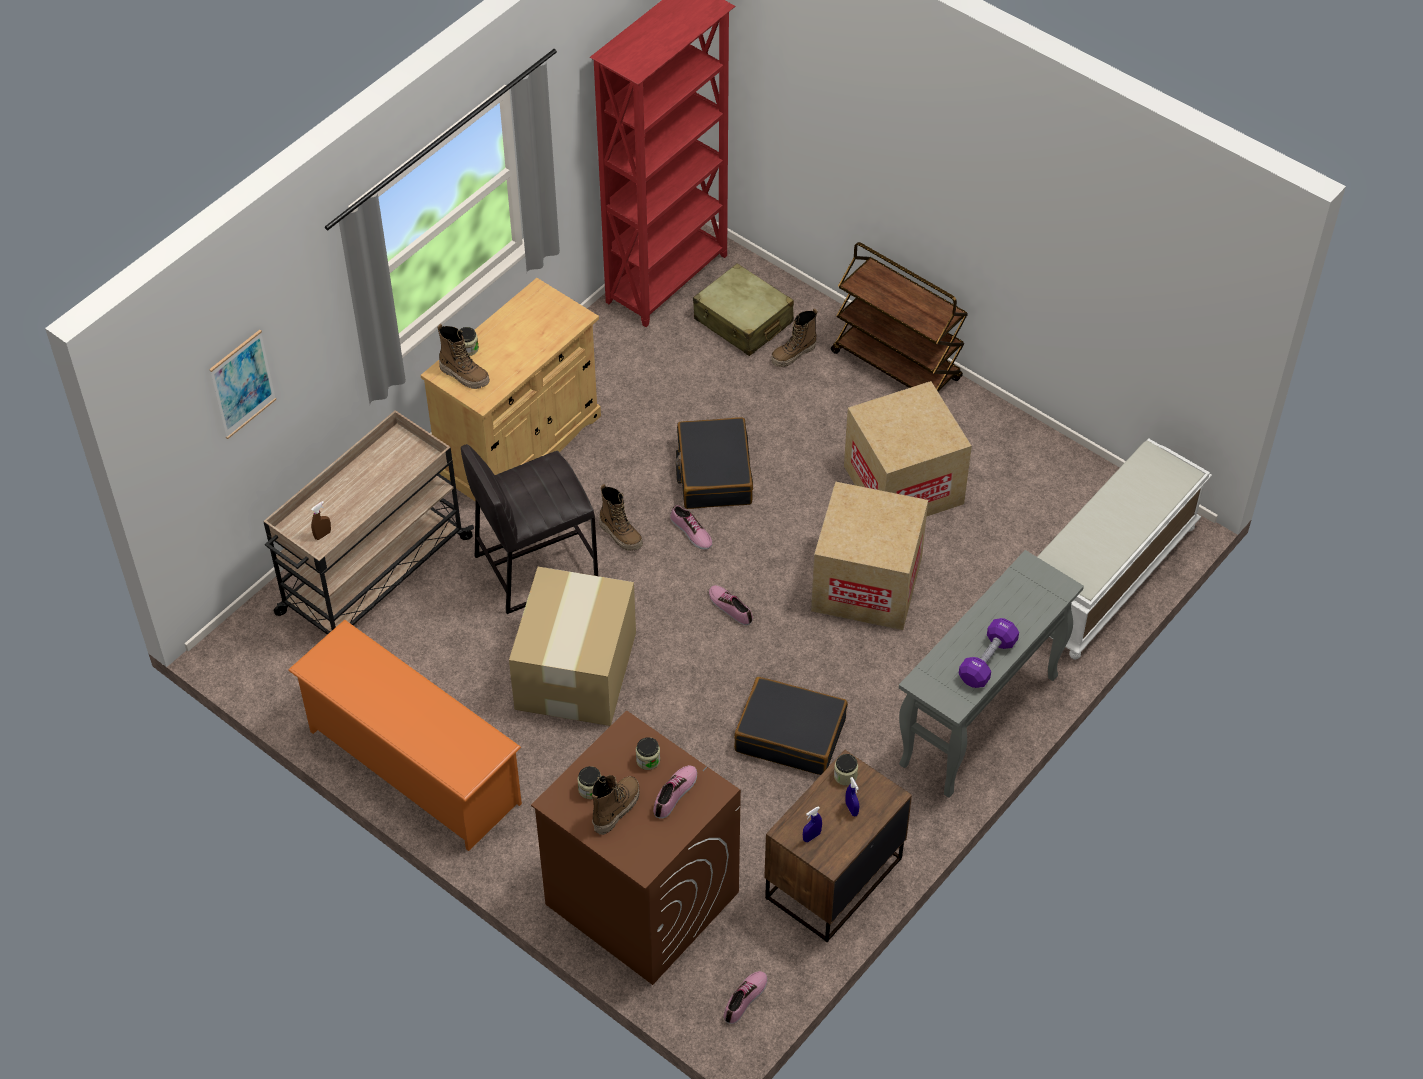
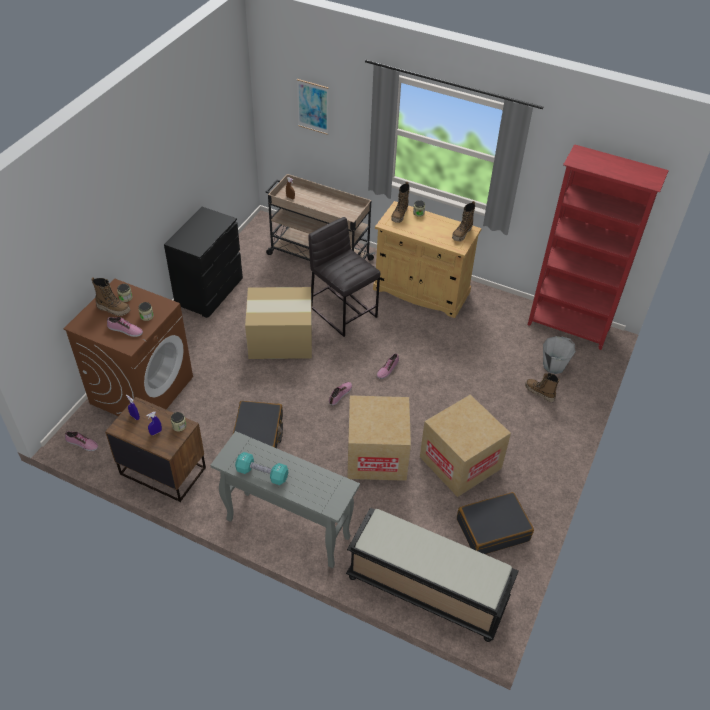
camera: 75 degrees right, 5 degrees down
orange shoe rack [288,620,522,851] -> black dresser [164,207,243,318]
boot [599,484,643,551] -> boot moved to [452,201,475,242]
black suitcase [675,417,753,509] -> black suitcase moved to [457,492,534,554]
beige suitcase [693,263,794,356] -> grey bucket [543,336,576,374]
brown cart [831,242,968,391] -> none
purple dumbbell [959,618,1019,688] -> turquoise dumbbell [235,452,288,485]
white bench [1037,438,1212,659] -> black bench [346,507,519,642]

